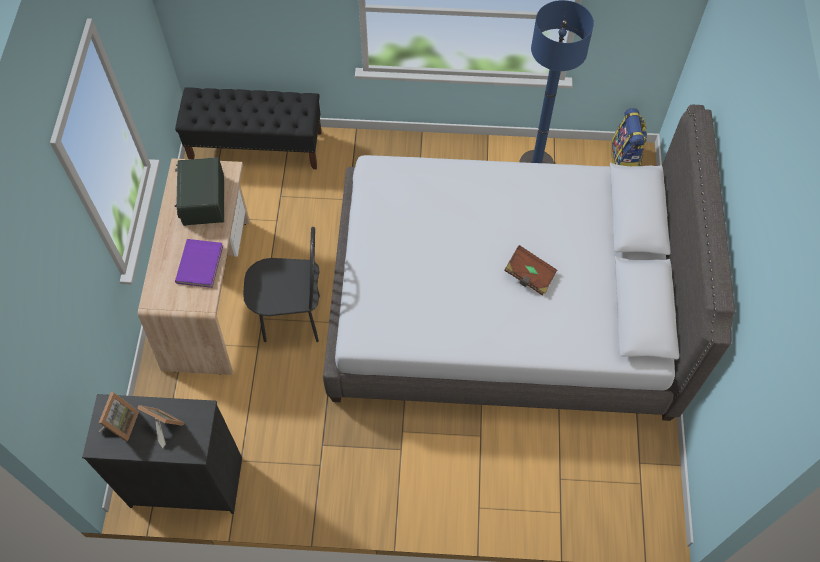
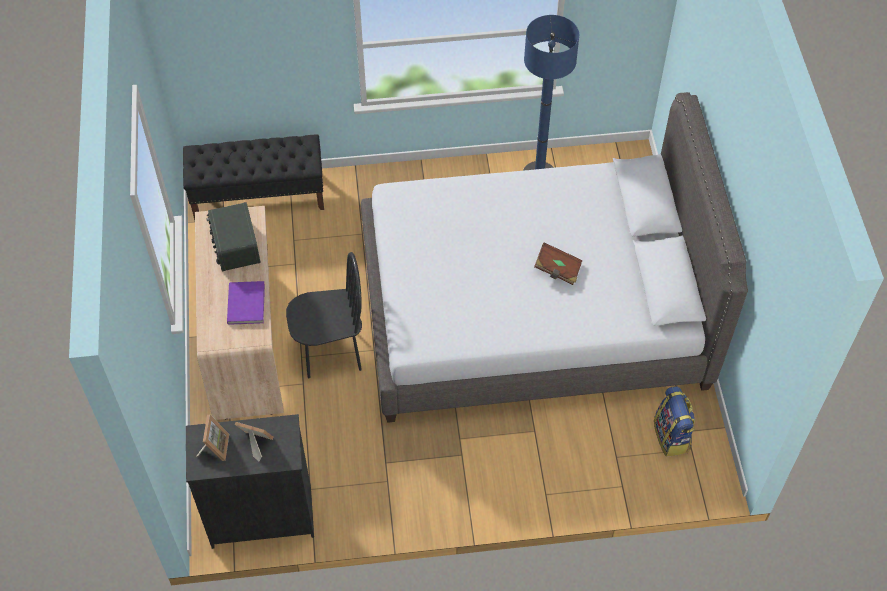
camera: 10 degrees left, 5 degrees down
backpack [611,108,647,166] -> backpack moved to [654,386,695,457]

